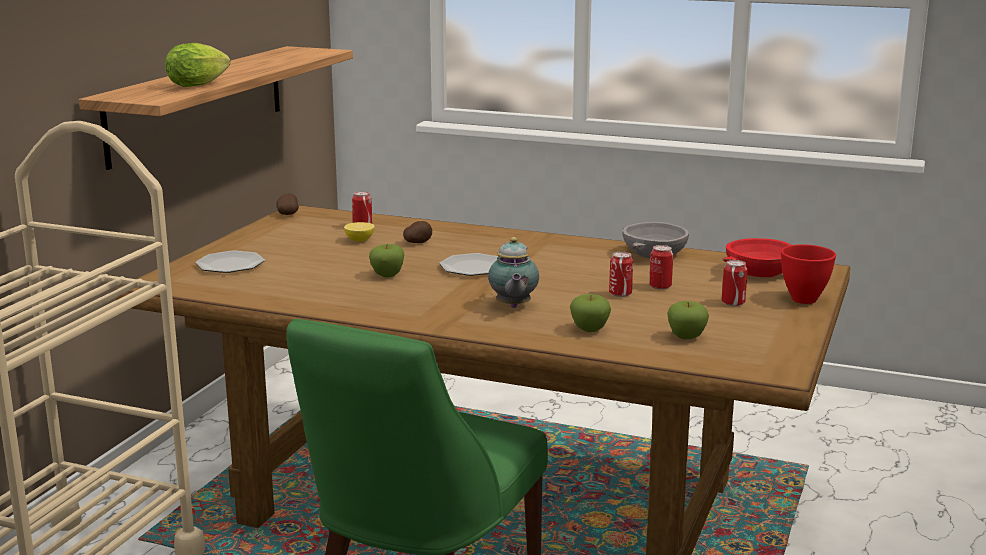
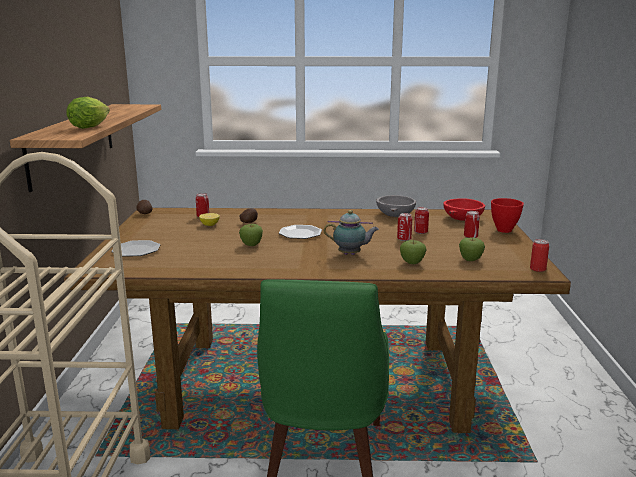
camera: 20 degrees left, 0 degrees up
teapot [488,237,539,308] -> teapot turned 60 degrees counterclockwise [323,210,379,255]
none -> can [530,239,549,272]

